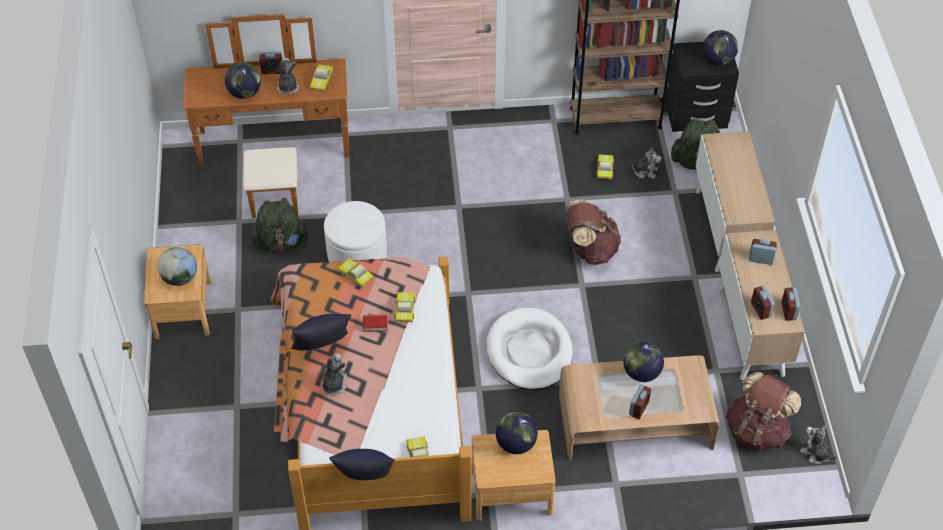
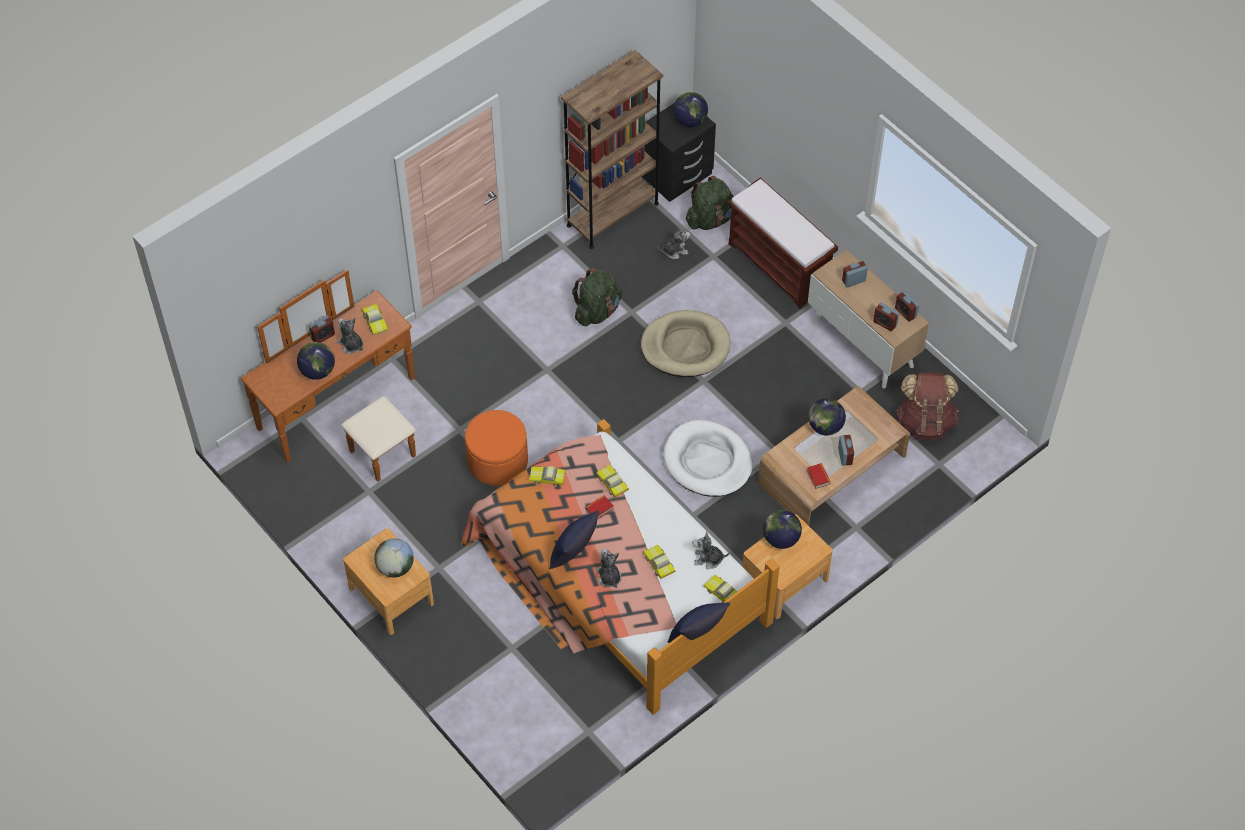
camera: 35 degrees left, 5 degrees up
green backpack [251,198,309,253] -> green backpack moved to [572,268,622,326]
white ottoman [324,201,387,262] -> orange ottoman [465,410,528,486]
brown backpack [565,199,621,265] -> beige dog bed [641,310,731,377]
toy car [596,154,614,179] -> toy car moved to [643,545,676,579]
cabinet [696,131,775,272] -> brown bench [728,178,838,309]
plush toy [800,425,836,464] -> plush toy moved to [692,531,729,569]
none -> book [807,463,830,489]

